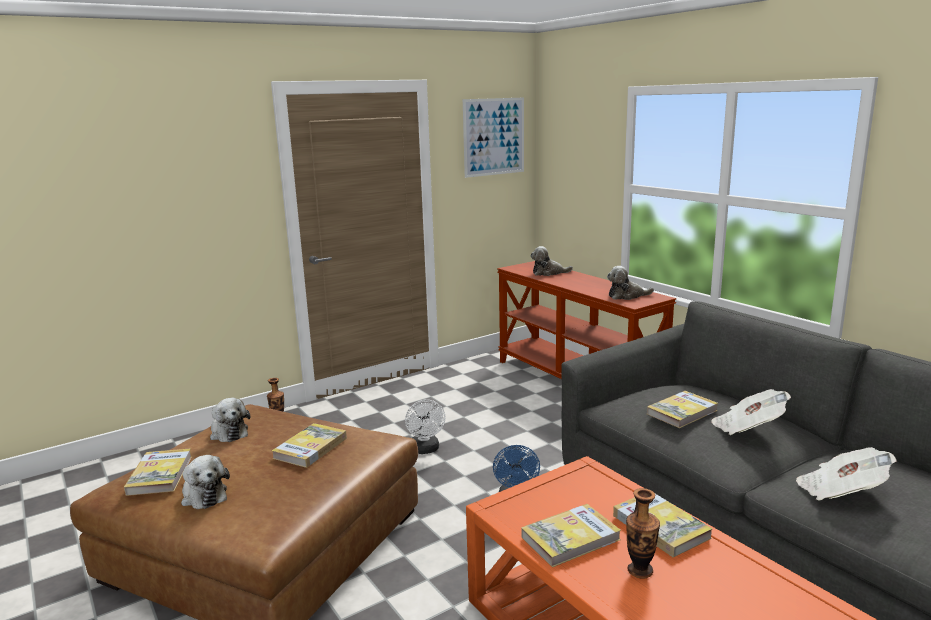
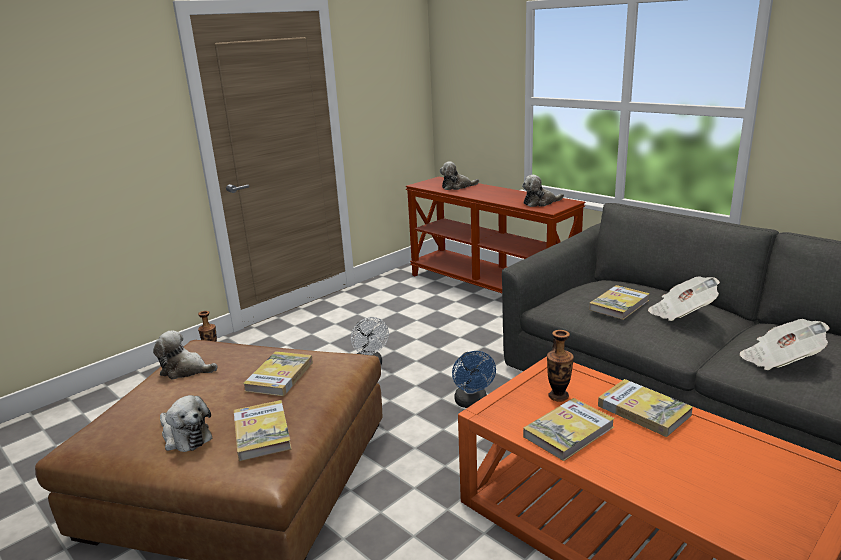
camera: 10 degrees left, 5 degrees up
book [124,448,192,496] -> book moved to [234,400,292,461]
plush toy [210,398,250,442] -> plush toy turned 150 degrees clockwise [153,330,218,379]
picture [463,98,524,178] -> none
vase [626,488,660,579] -> vase moved to [547,330,574,402]

